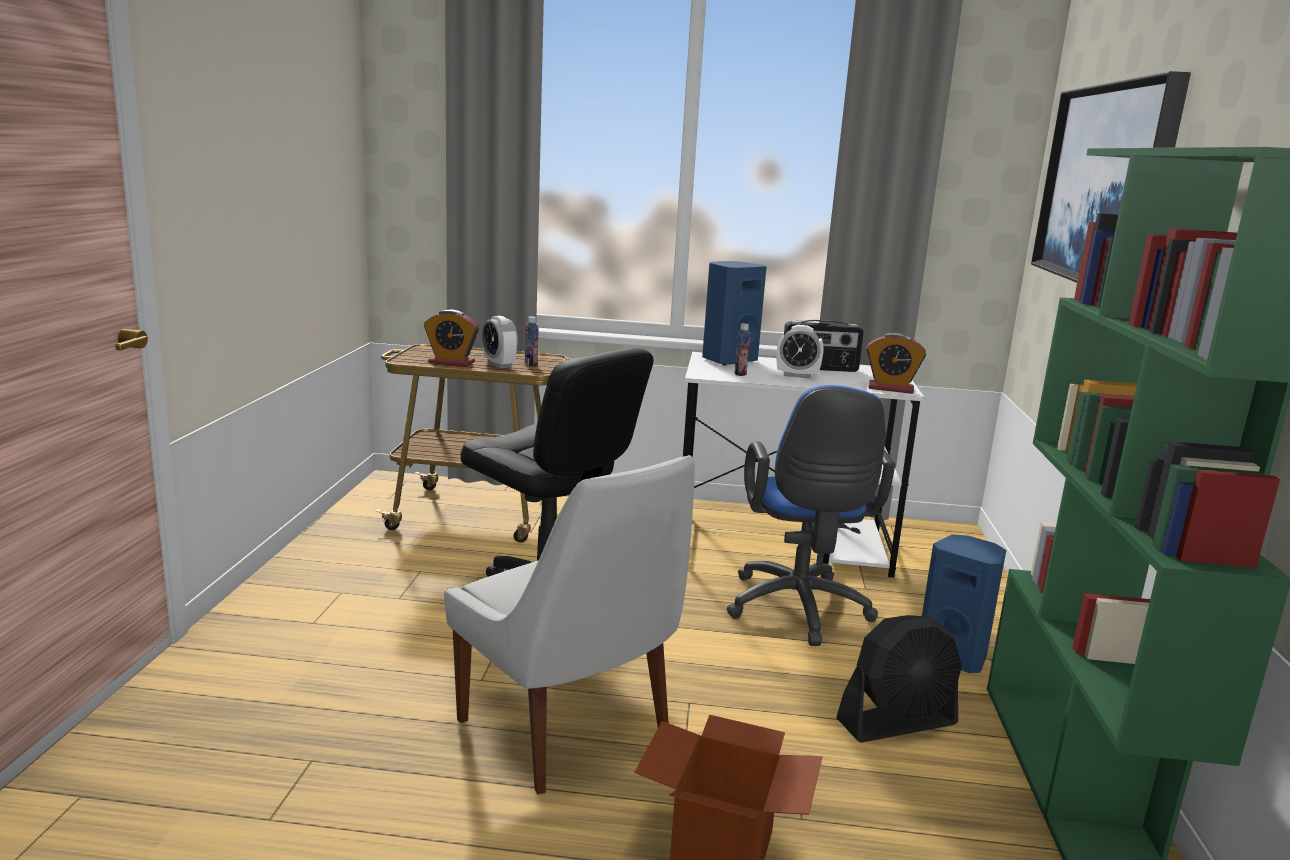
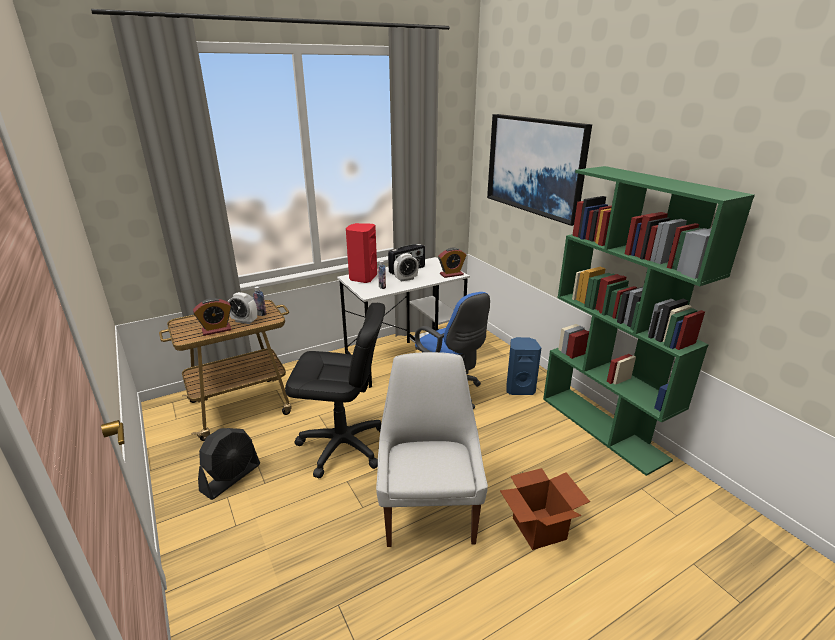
camera: 35 degrees left, 10 degrees up
white chair [444,455,695,795] -> white chair turned 105 degrees counterclockwise [376,352,488,547]
blue speaker [702,261,767,366] -> red speaker [346,223,377,283]
black fan [836,615,962,743] -> black fan moved to [198,428,260,500]

